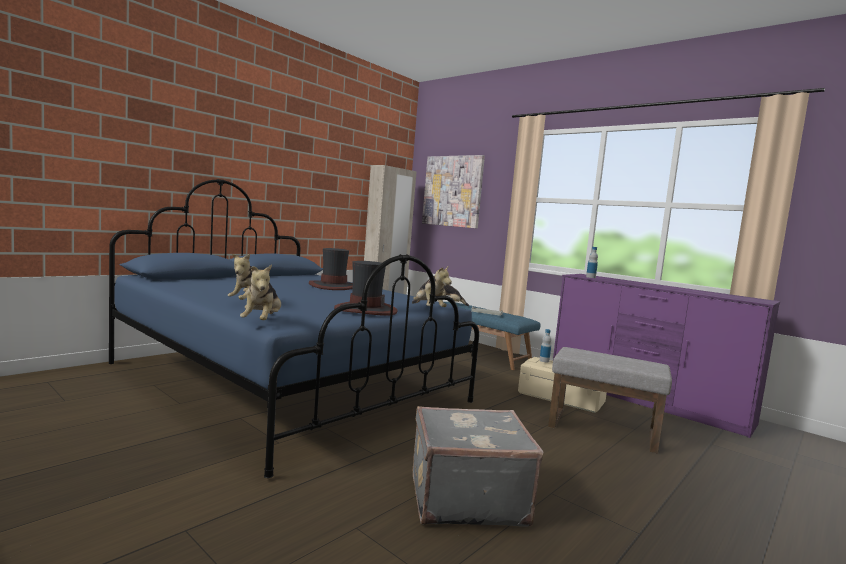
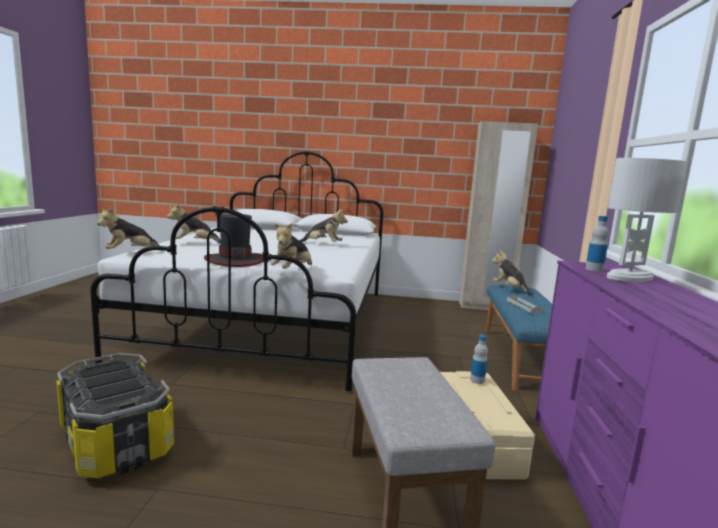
camera: 55 degrees right, 5 degrees up
blue bed [109,179,479,478] -> white bed [90,151,383,392]
hat [309,248,353,290] -> plush toy [300,209,348,242]
grey suitcase [413,406,544,527] -> storage box [56,353,174,478]
picture [422,155,485,228] -> none
none -> white table lamp [607,158,687,282]

